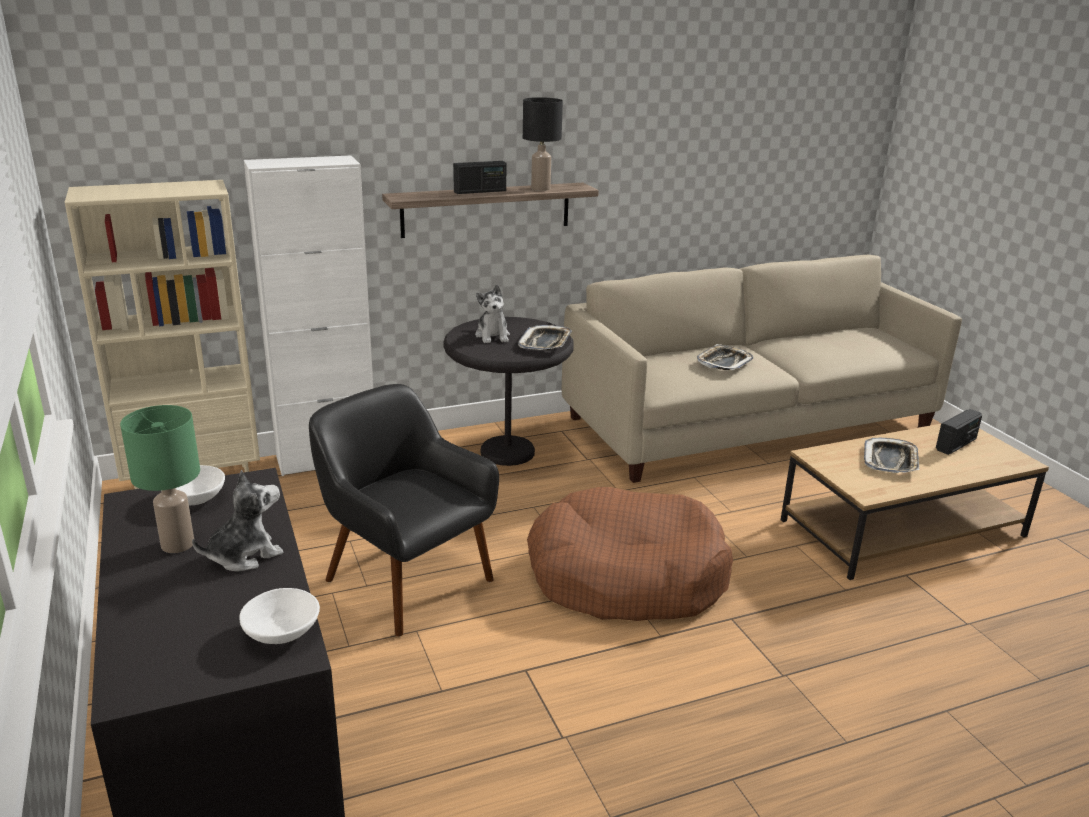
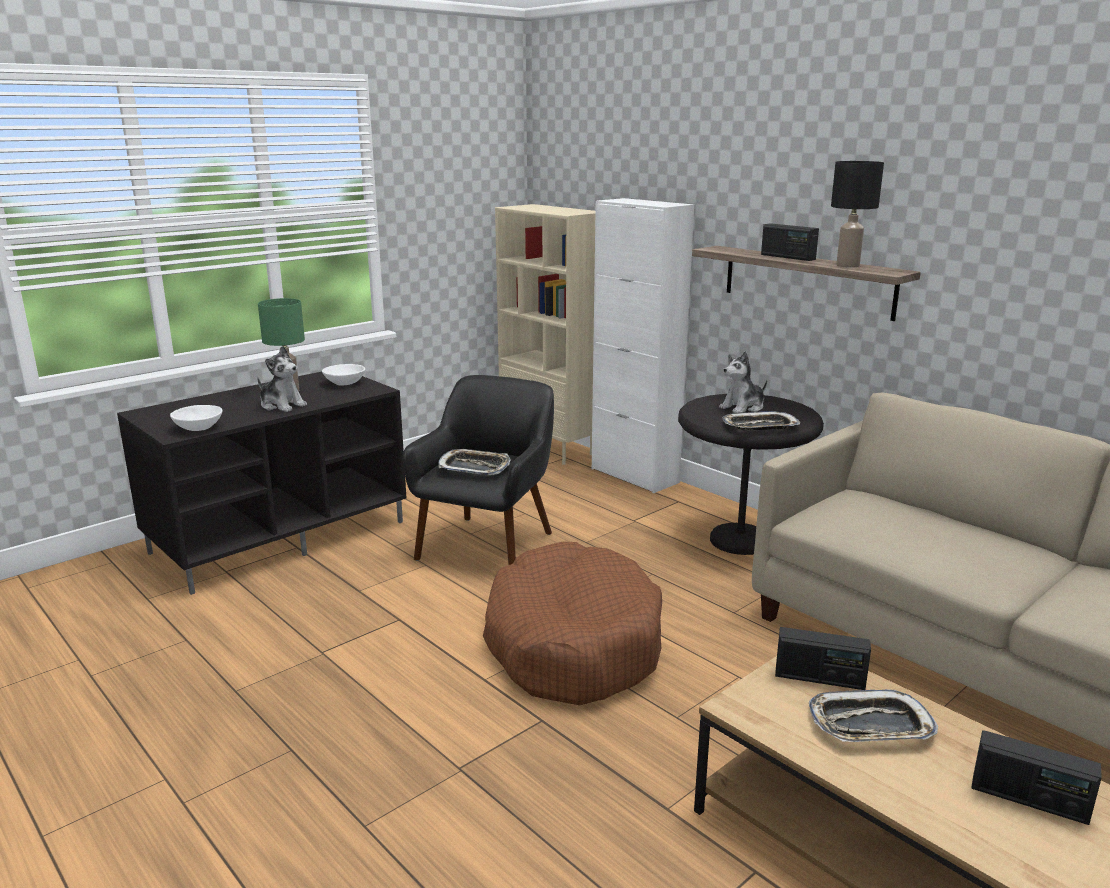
camera: 70 degrees right, 5 degrees down
tray [697,344,753,371] -> tray moved to [439,449,511,475]
none -> radio [775,627,871,690]

